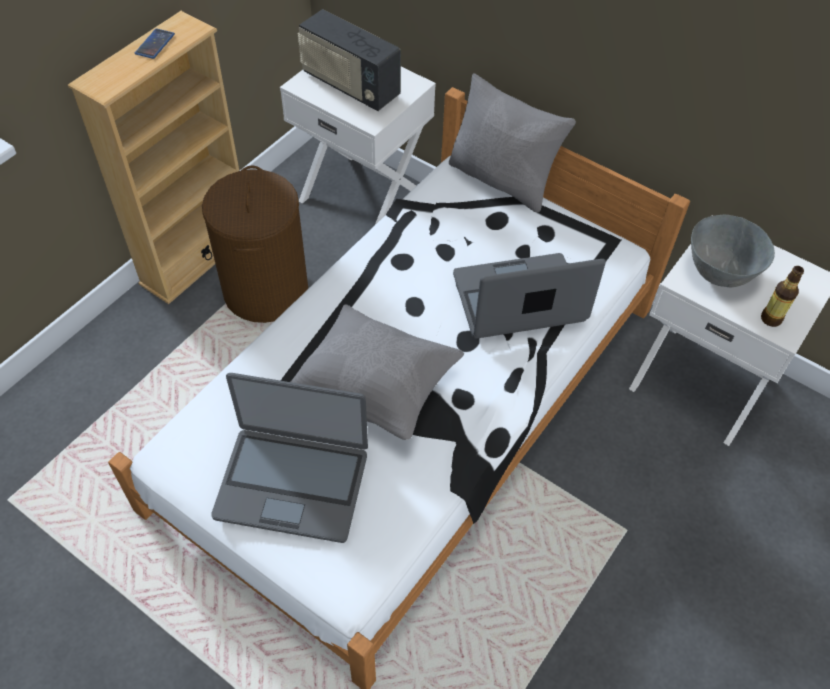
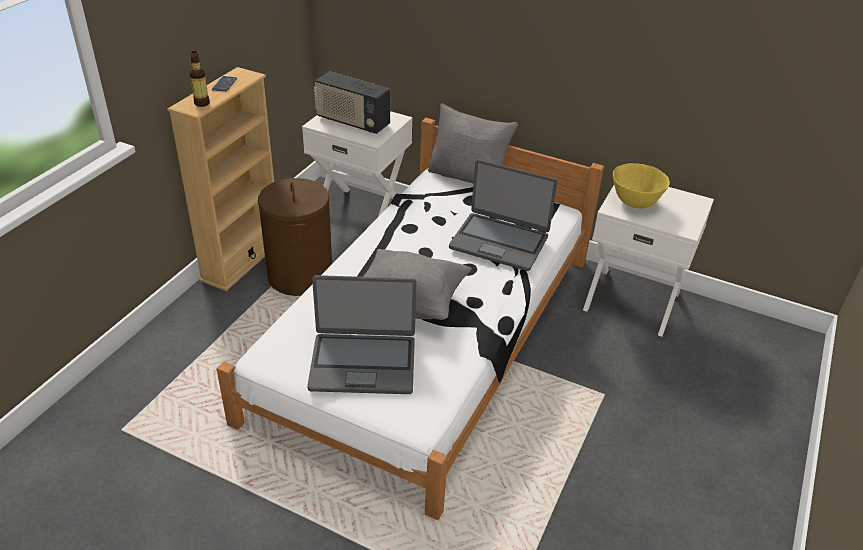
camera: 10 degrees left, 15 degrees down
laptop [453,253,606,339] -> laptop turned 135 degrees counterclockwise [449,159,557,271]
grey bowl [691,214,775,287] -> yellow bowl [613,163,670,209]
bottle [761,266,804,327] -> bottle moved to [189,51,210,107]

